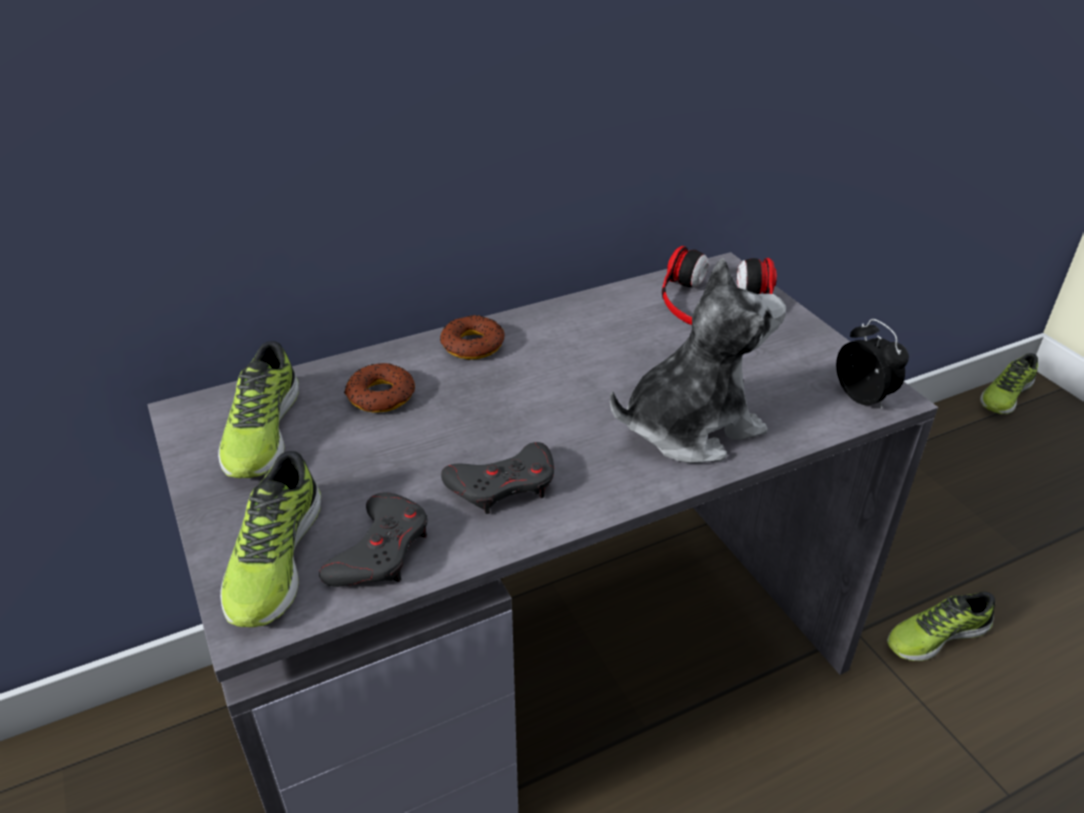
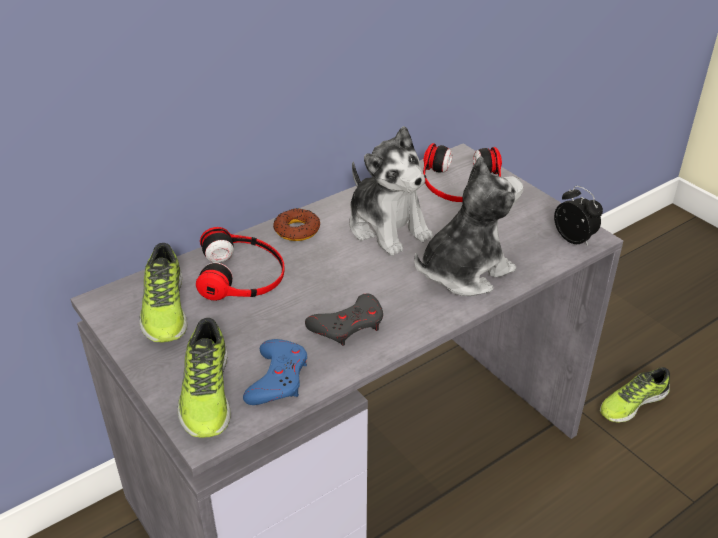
camera: 10 degrees left, 0 degrees up
grey game controller [319,493,427,587] -> blue game controller [243,339,307,405]
donut [344,363,415,413] -> headphones [196,227,285,301]
shoe [980,353,1038,414] -> none
none -> plush toy [350,126,433,256]

